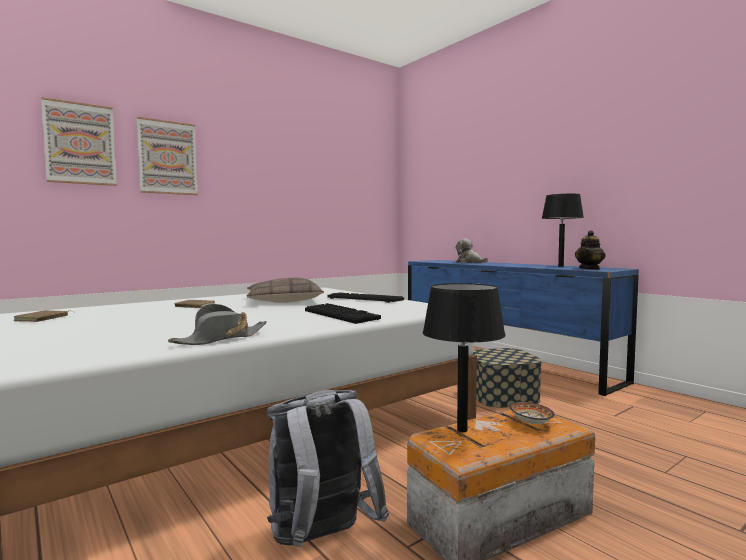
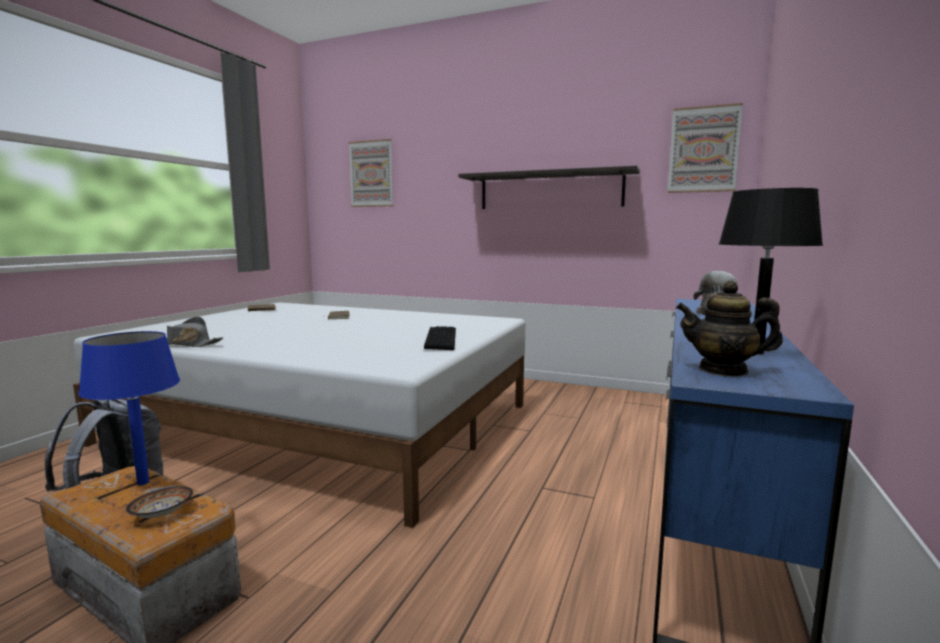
camera: 60 degrees right, 5 degrees up
picture [137,117,198,195] -> picture moved to [668,103,743,193]
pillow [246,278,324,303] -> none
keyboard [305,303,381,324] -> none
black table lamp [423,283,506,432] -> blue table lamp [78,331,180,485]
storage box [472,348,542,408] -> none
none -> shelf [458,166,640,209]

